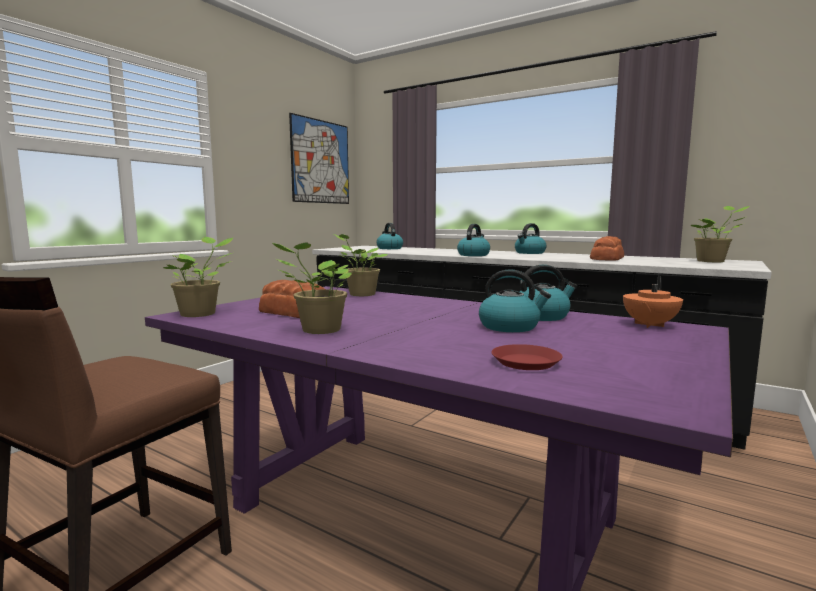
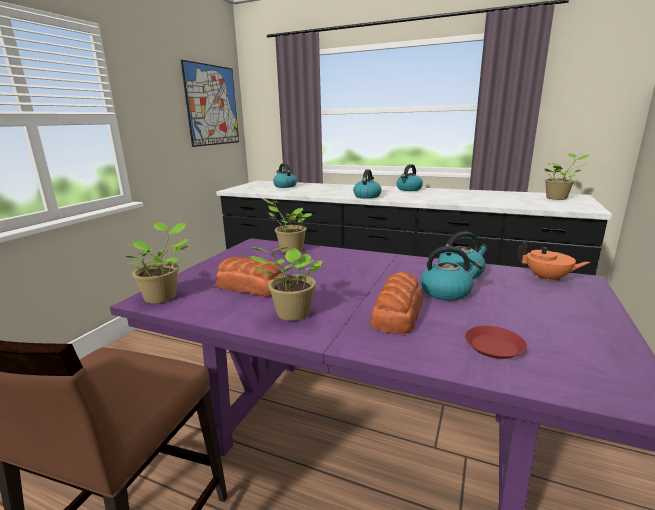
camera: 10 degrees left, 10 degrees up
bread [590,236,624,261] -> bread moved to [370,272,423,334]
orange teapot [623,276,683,328] -> orange teapot turned 90 degrees counterclockwise [518,241,591,283]

